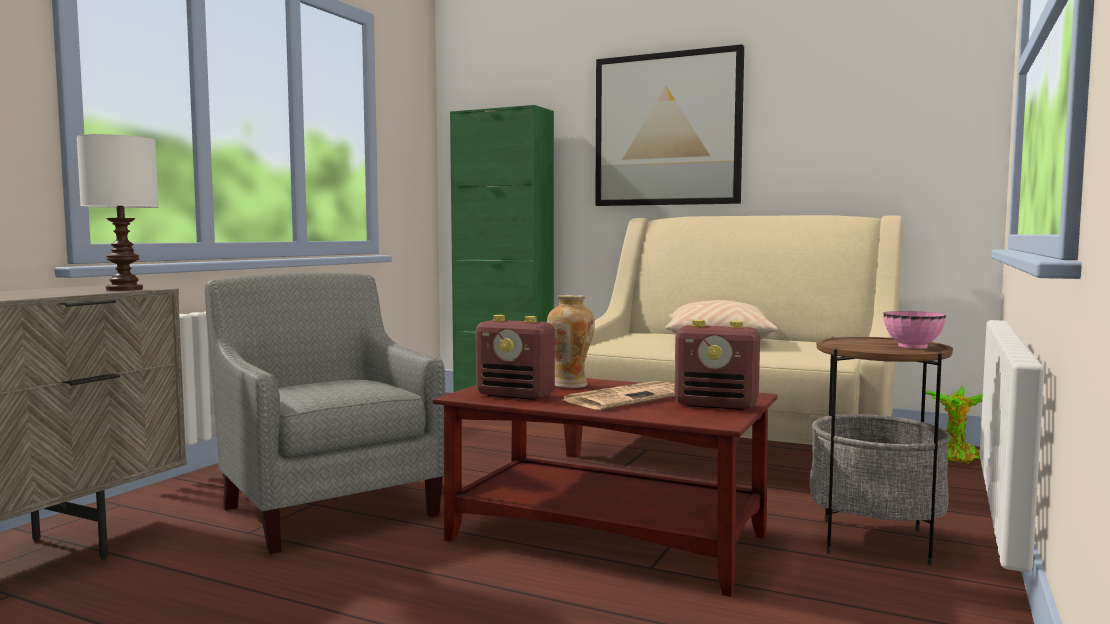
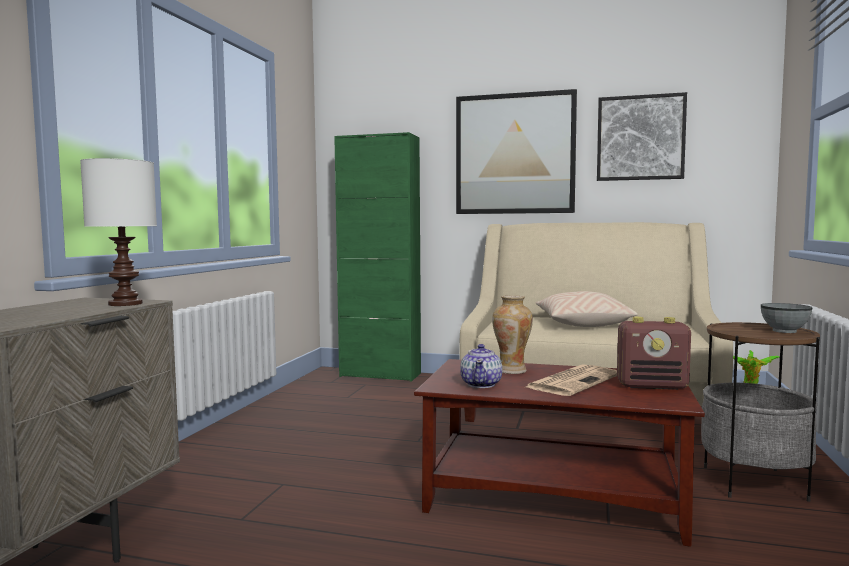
camera: 10 degrees left, 0 degrees up
grey armchair [205,272,445,554] -> none
radio [476,315,555,400] -> teapot [460,344,502,388]
pink bowl [883,311,946,348] -> grey bowl [761,303,812,333]
none -> picture [597,92,687,181]

